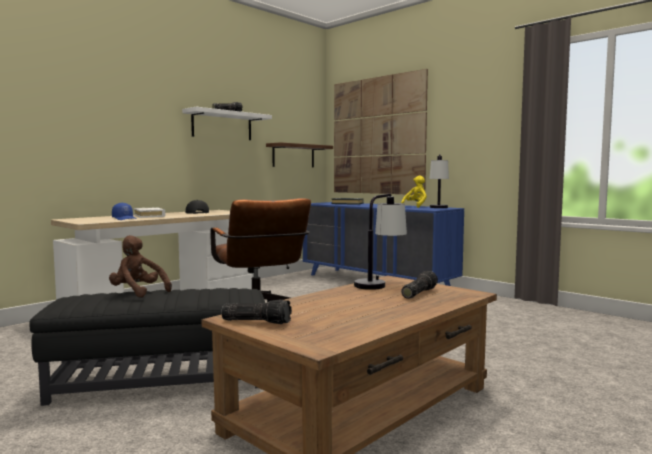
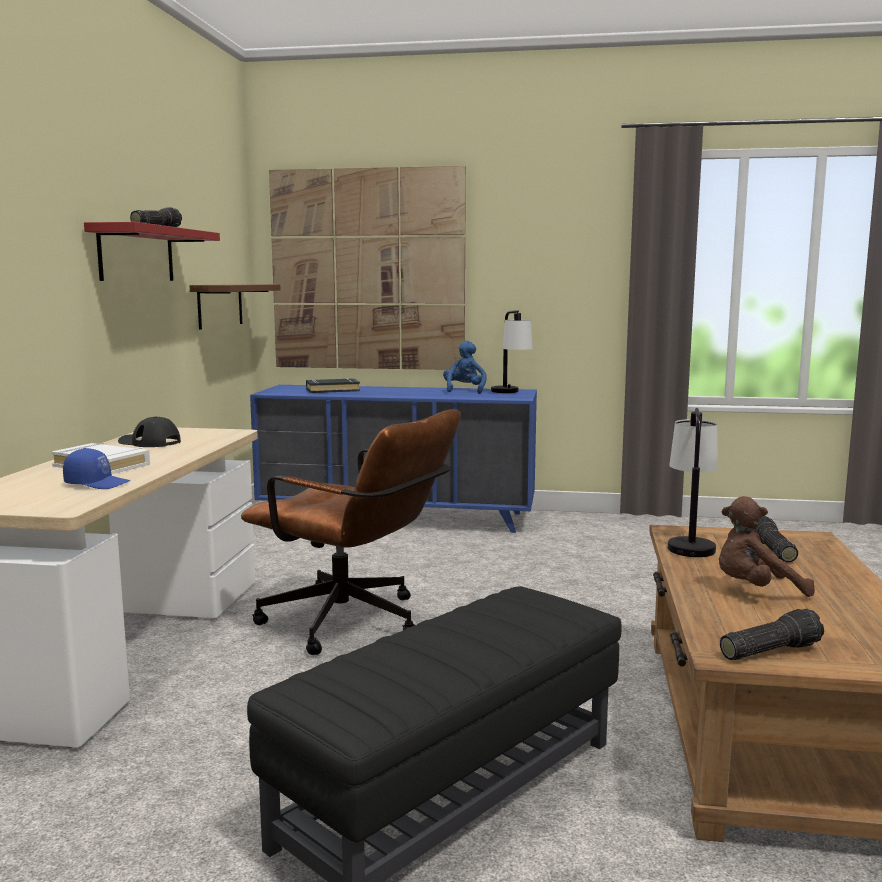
camera: 35 degrees left, 5 degrees up
brown plush toy [109,235,172,297] -> brown plush toy moved to [719,496,815,597]
white shelf [182,107,272,140] -> red shelf [84,222,220,281]
yellow plush toy [401,176,427,208] -> blue plush toy [443,341,486,394]

